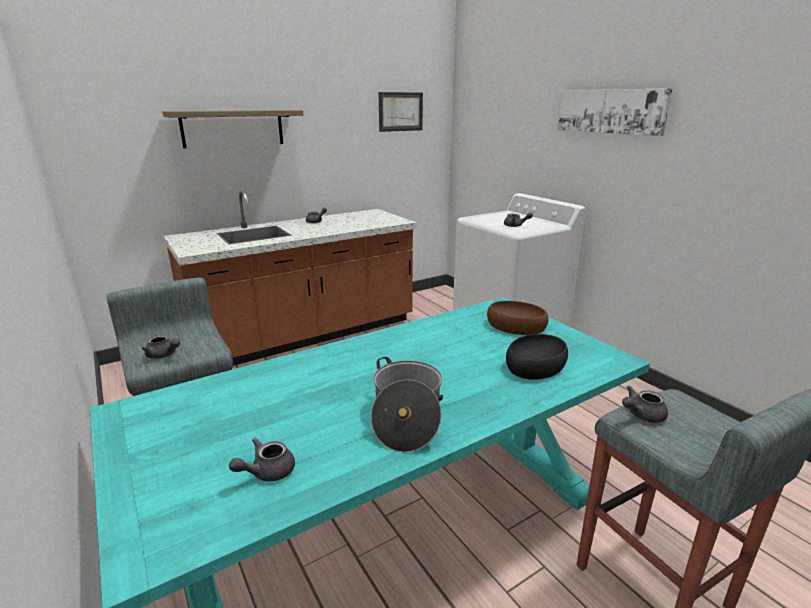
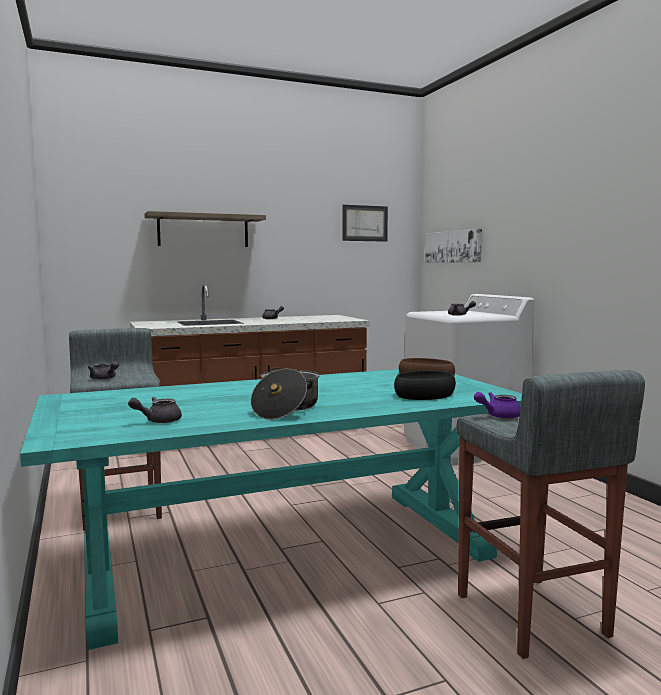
camera: 10 degrees right, 15 degrees down
picture [558,88,673,136] -> picture moved to [425,228,482,263]
grey teapot [622,385,668,423] -> purple teapot [474,392,521,419]

